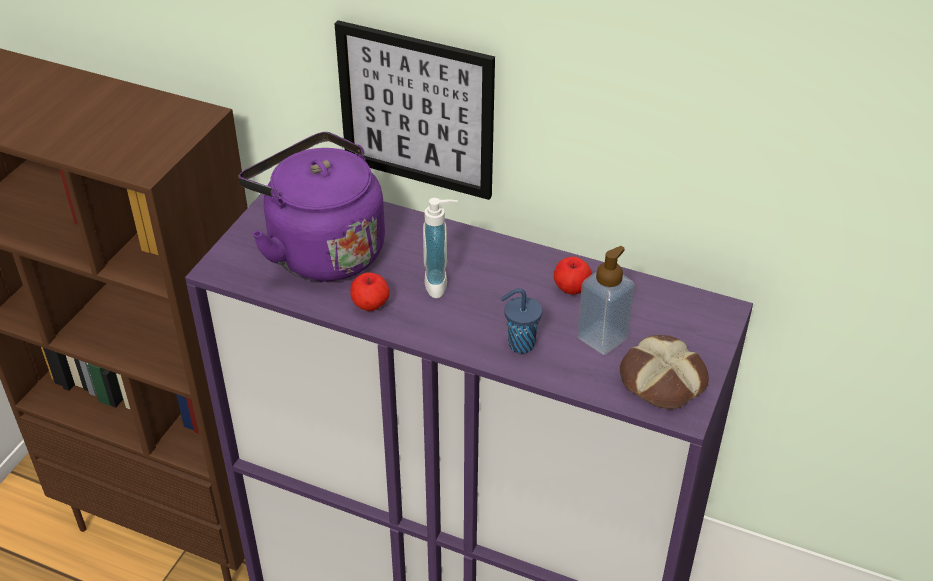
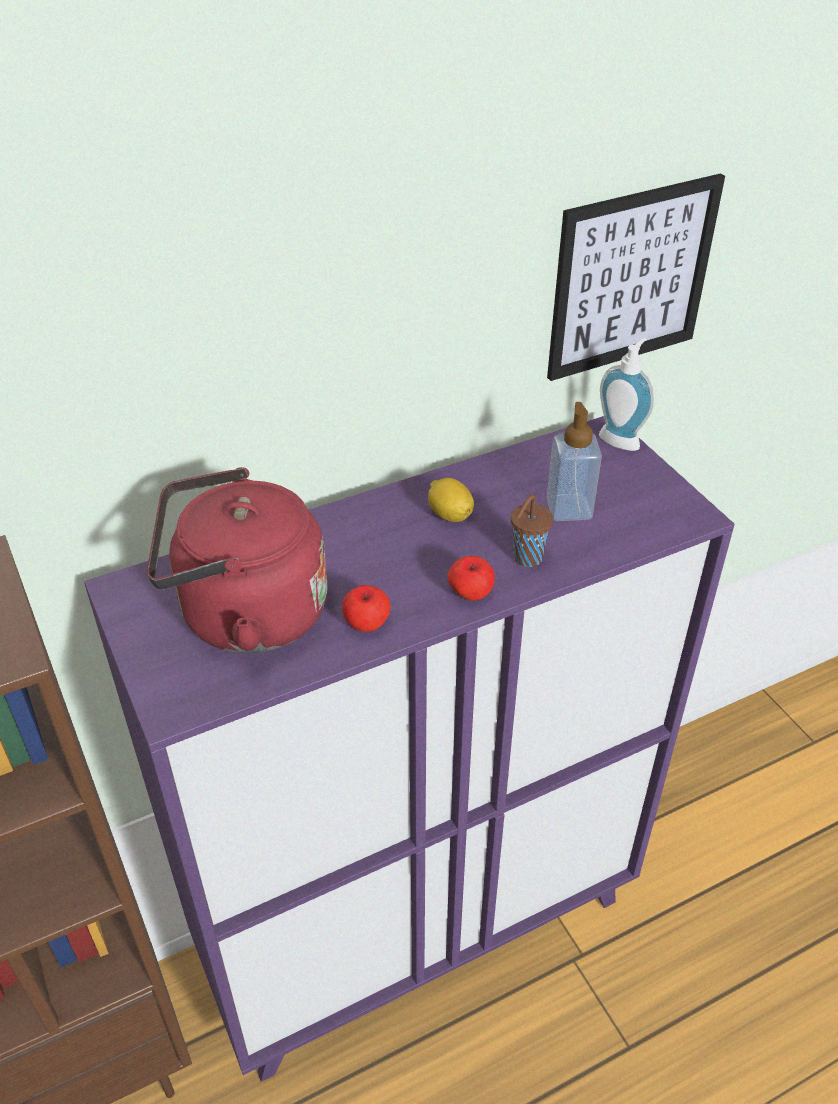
camera: 50 degrees left, 0 degrees up
purple kettle [239,132,385,282] -> red kettle [147,467,327,654]
picture [334,20,495,200] -> picture moved to [547,173,725,381]
soap dispenser [423,198,458,298] -> soap dispenser moved to [599,338,654,451]
blue cup [501,288,542,354] -> brown cup [511,495,553,567]
apple [554,257,592,295] -> apple moved to [448,556,495,601]
bread [620,335,709,409] -> none
none -> lemon [428,478,474,522]

